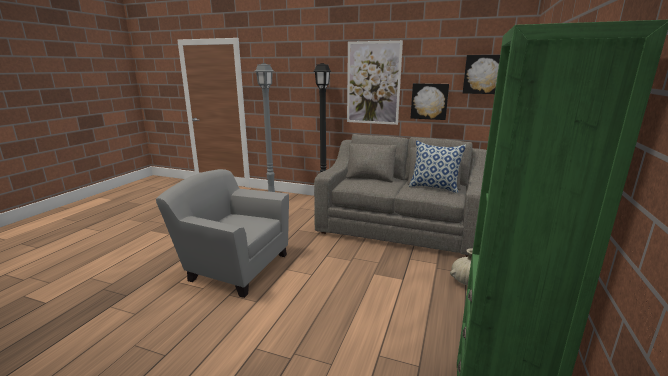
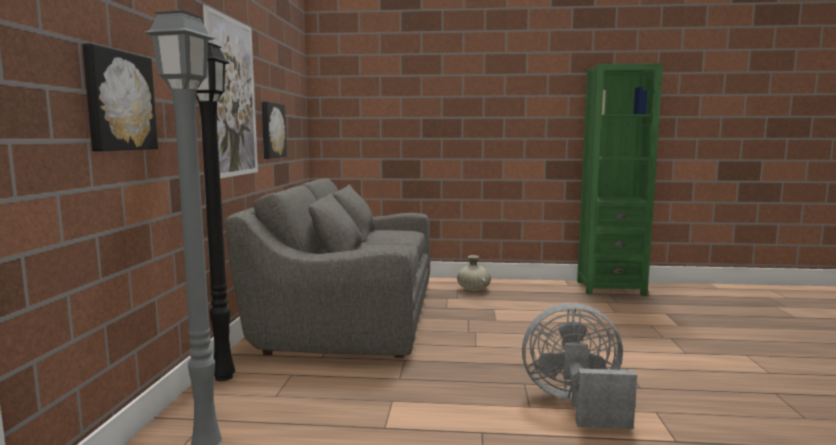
camera: 105 degrees left, 10 degrees down
grey armchair [156,169,289,298] -> grey fan [522,303,637,429]
pillow [409,141,466,193] -> none
picture [463,55,500,94] -> picture moved to [82,44,158,151]

